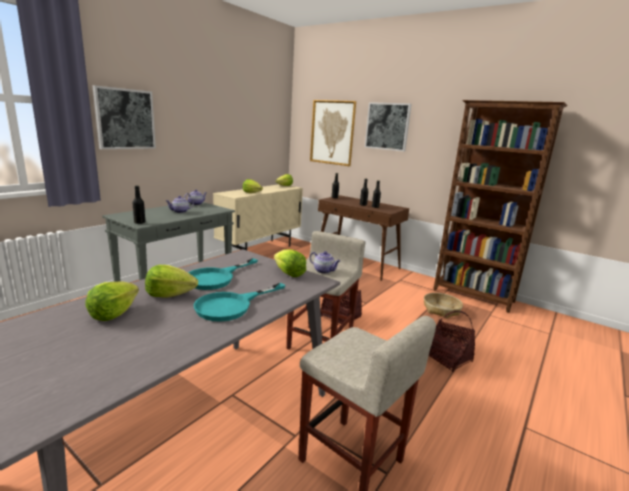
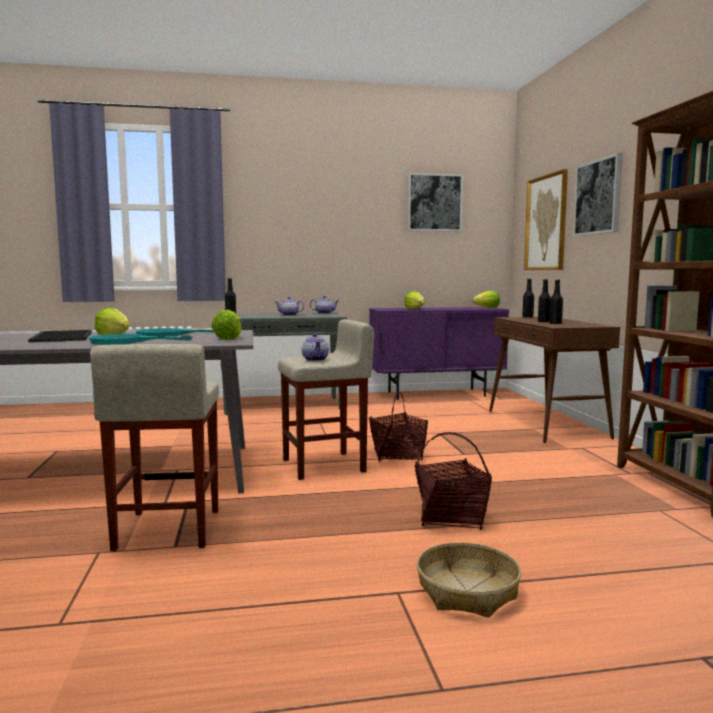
camera: 45 degrees right, 10 degrees down
lettuce [85,281,139,321] -> tray [28,330,92,342]
picture [92,85,156,149] -> picture moved to [407,173,463,231]
beige cabinet [213,184,303,250] -> purple cabinet [369,307,509,400]
basket [424,293,463,318] -> basket moved to [417,542,521,618]

